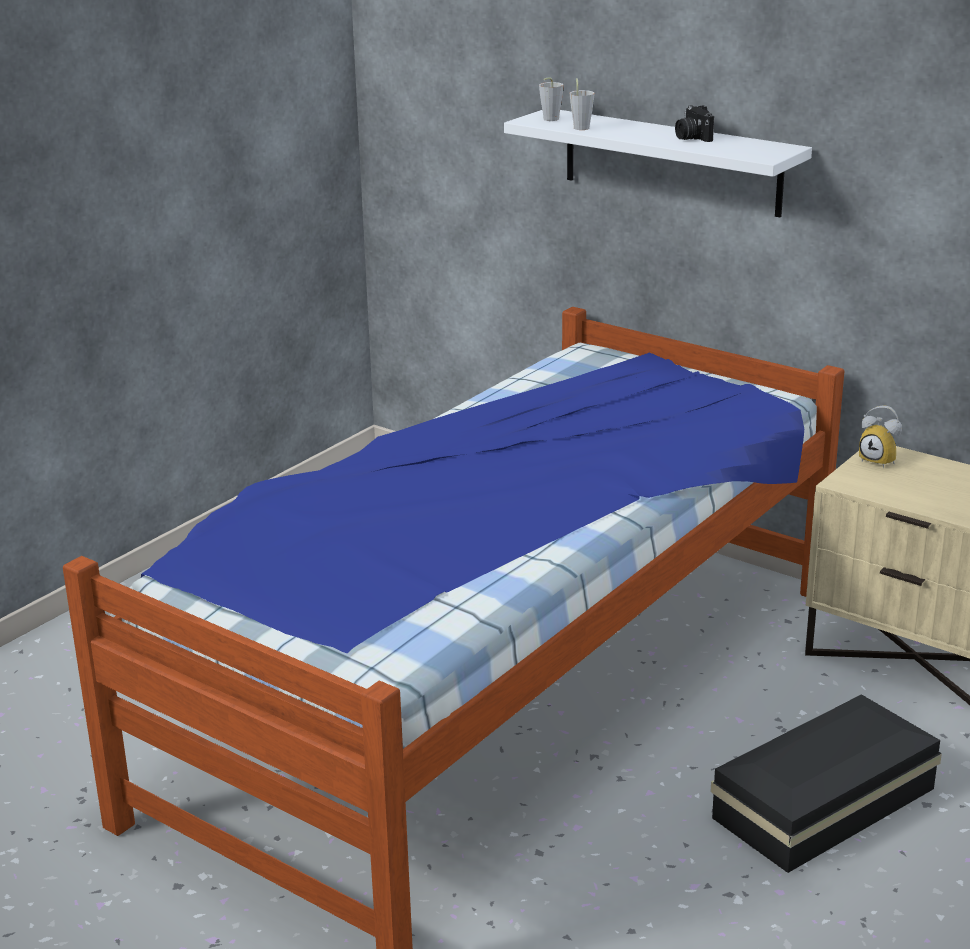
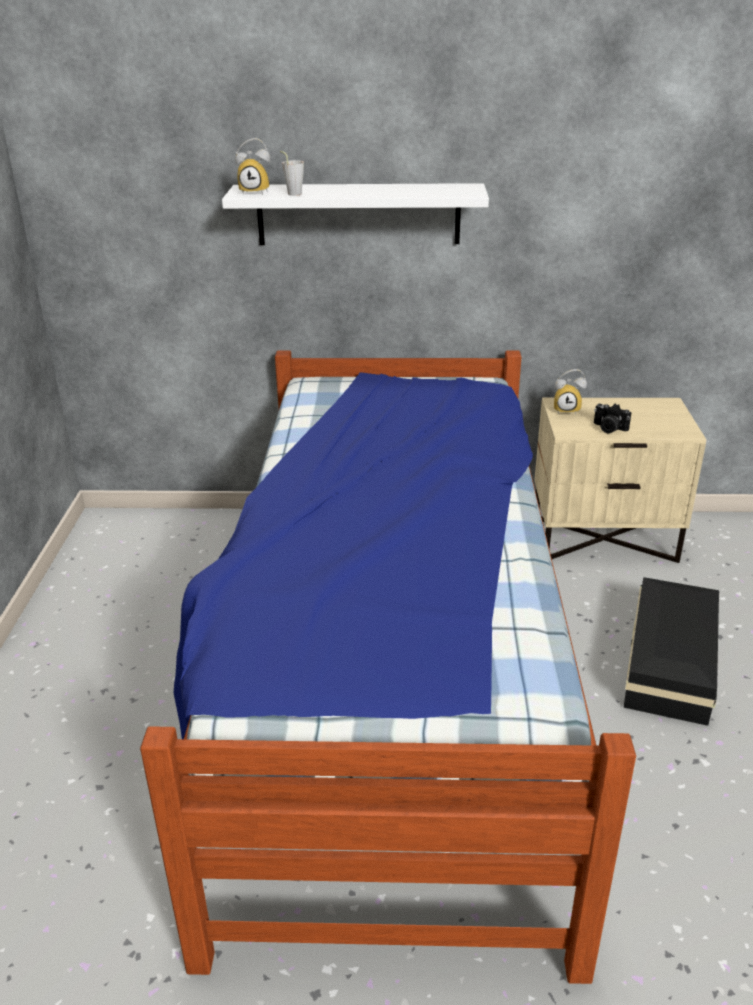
camera: 35 degrees left, 5 degrees up
grey cup [539,77,564,121] -> alarm clock [235,138,270,195]
camera [675,105,714,142] -> camera moved to [594,404,631,433]

